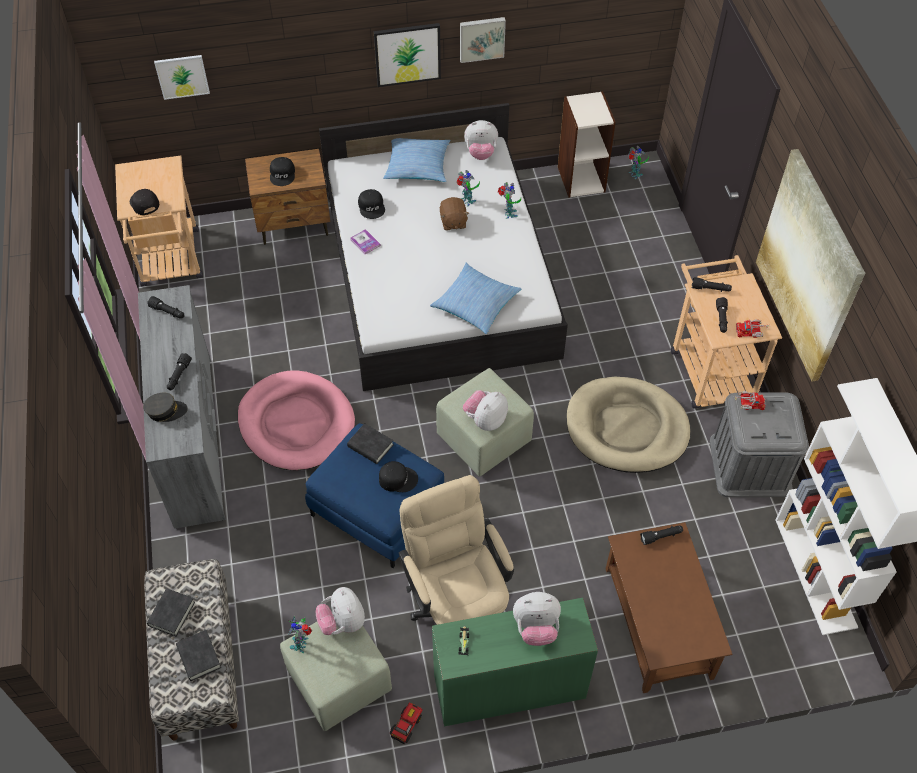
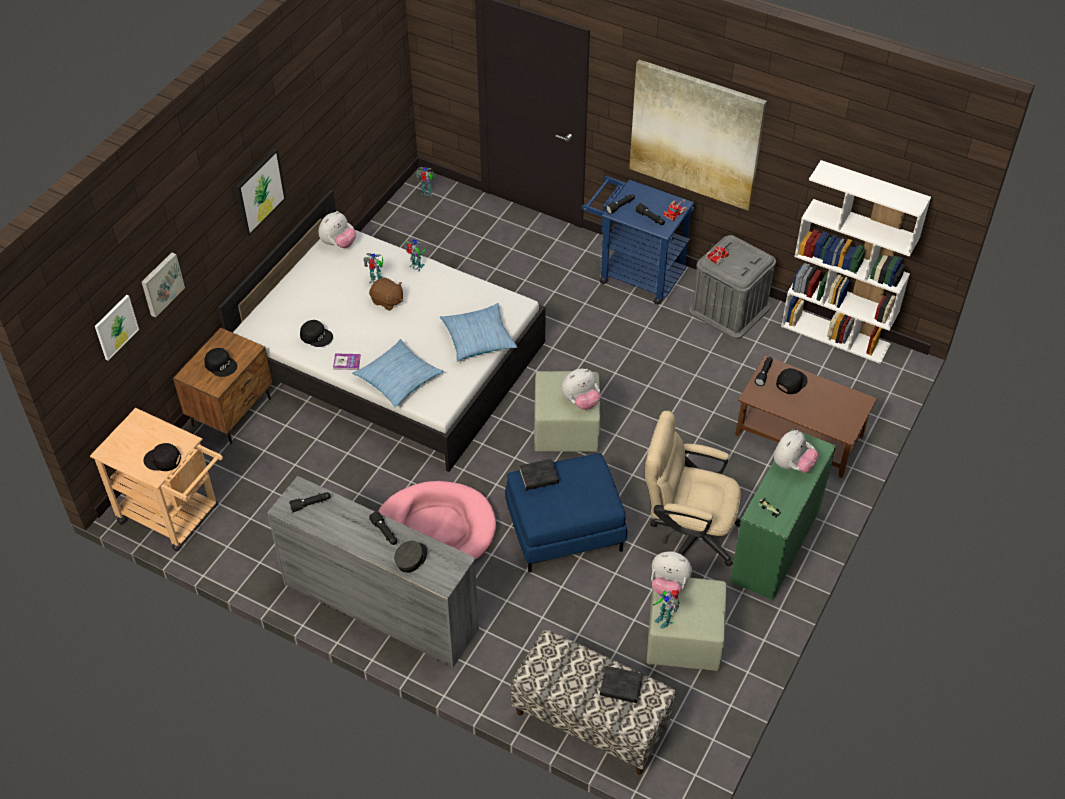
camera: 50 degrees left, 5 degrees down
black book [147,588,195,636] -> none
black cap [379,461,418,492] -> black cap moved to [776,368,808,394]
pillow [383,138,450,182] -> pillow moved to [352,339,444,407]
toy car [389,702,423,745] -> none
picture [460,17,506,63] -> picture moved to [142,252,185,318]
plush toy [463,390,508,431] -> plush toy turned 105 degrees counterclockwise [561,369,601,410]
bookcase [558,91,616,198] -> none
beige dog bed [567,377,691,473] -> none
beige cart [671,255,782,409] -> blue cart [582,176,695,305]

